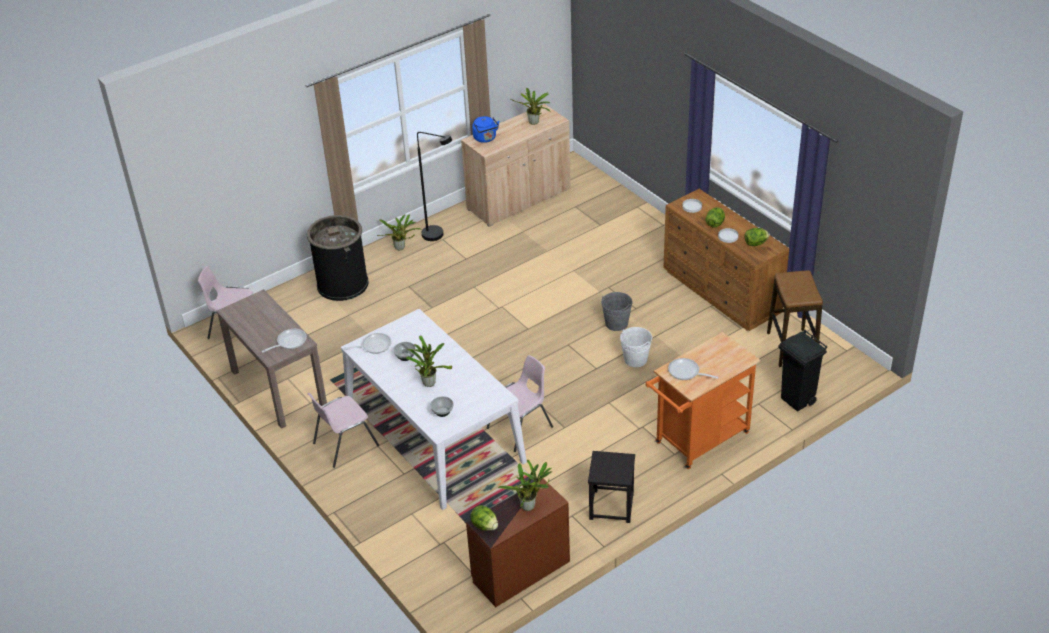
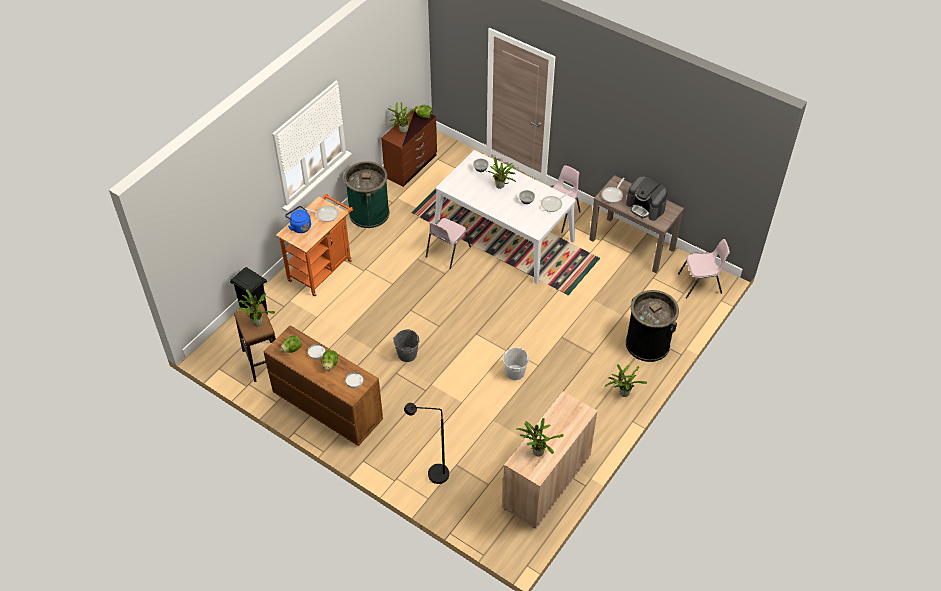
camera: 160 degrees right, 10 degrees up
black floor lamp [417,132,452,241] -> black floor lamp moved to [404,403,449,484]
blue kettle [472,116,499,143] -> blue kettle moved to [285,206,311,233]
black stool [588,451,635,523] -> green trash can [344,161,389,228]
white bucket [620,327,652,367] -> white bucket moved to [503,348,529,380]
none -> potted plant [238,289,275,326]
none -> coffee machine [626,176,667,221]

